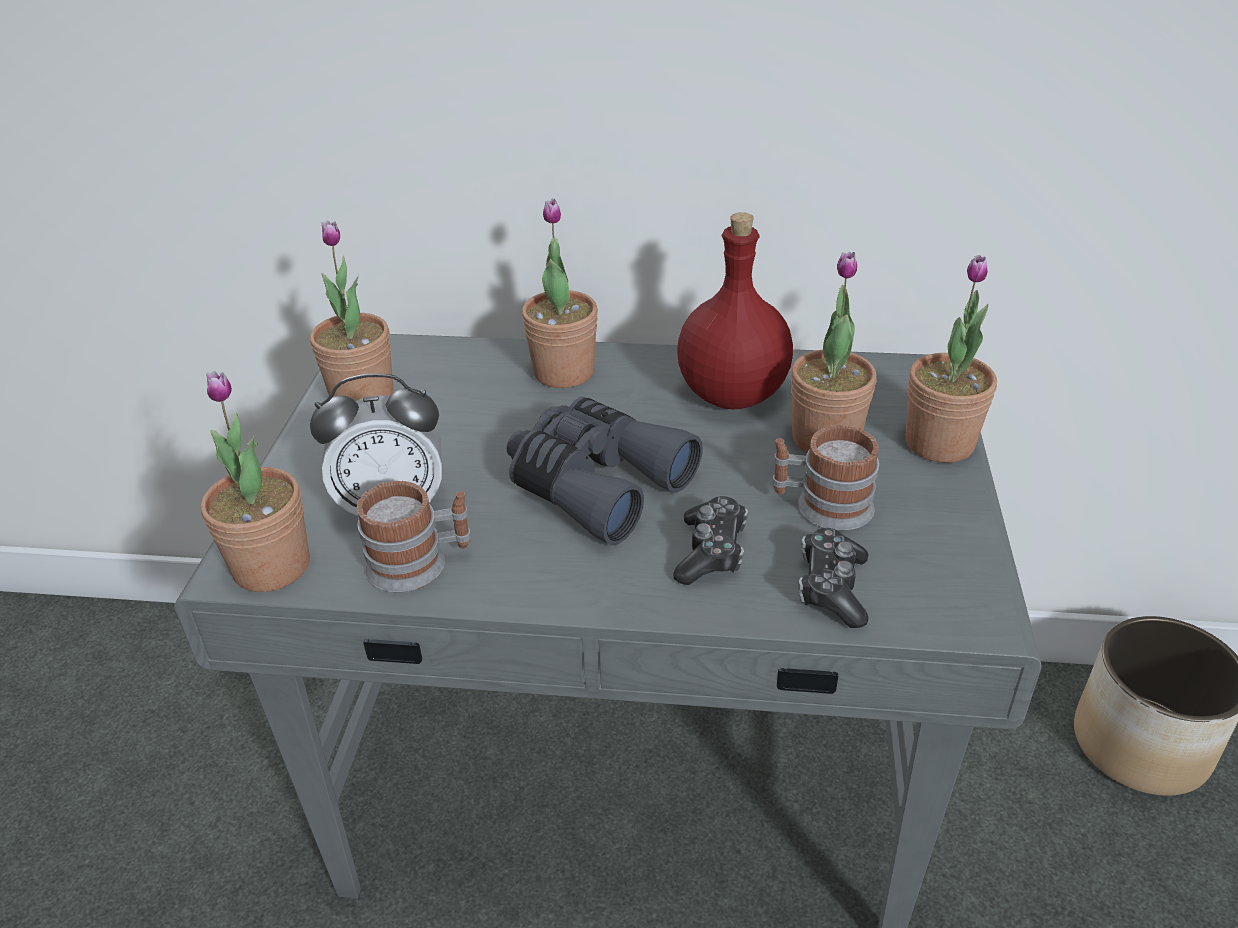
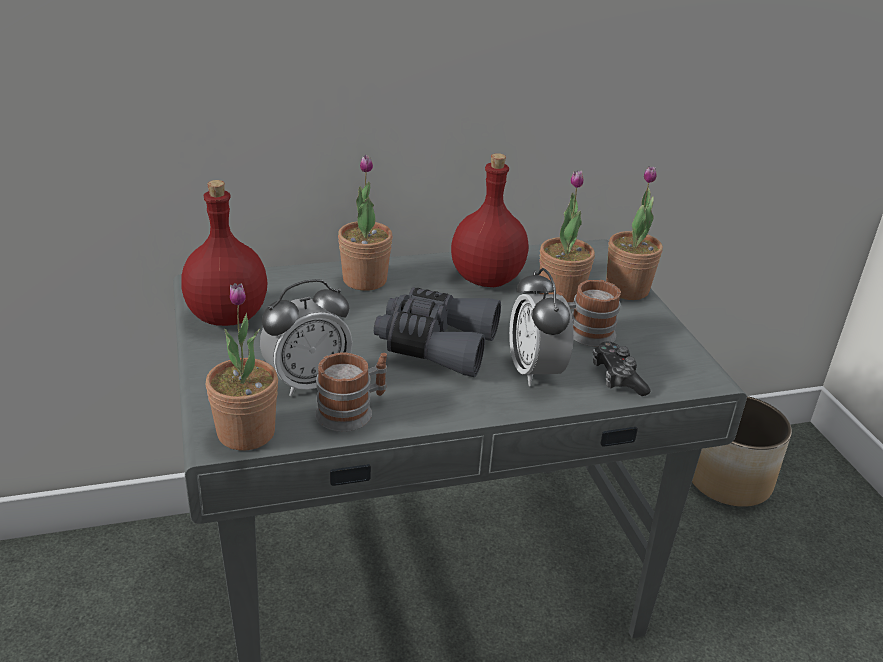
camera: 25 degrees left, 5 degrees down
potted plant [310,220,394,401] -> red bottle [181,180,268,326]
game controller [673,496,748,585] -> alarm clock [509,268,574,386]

